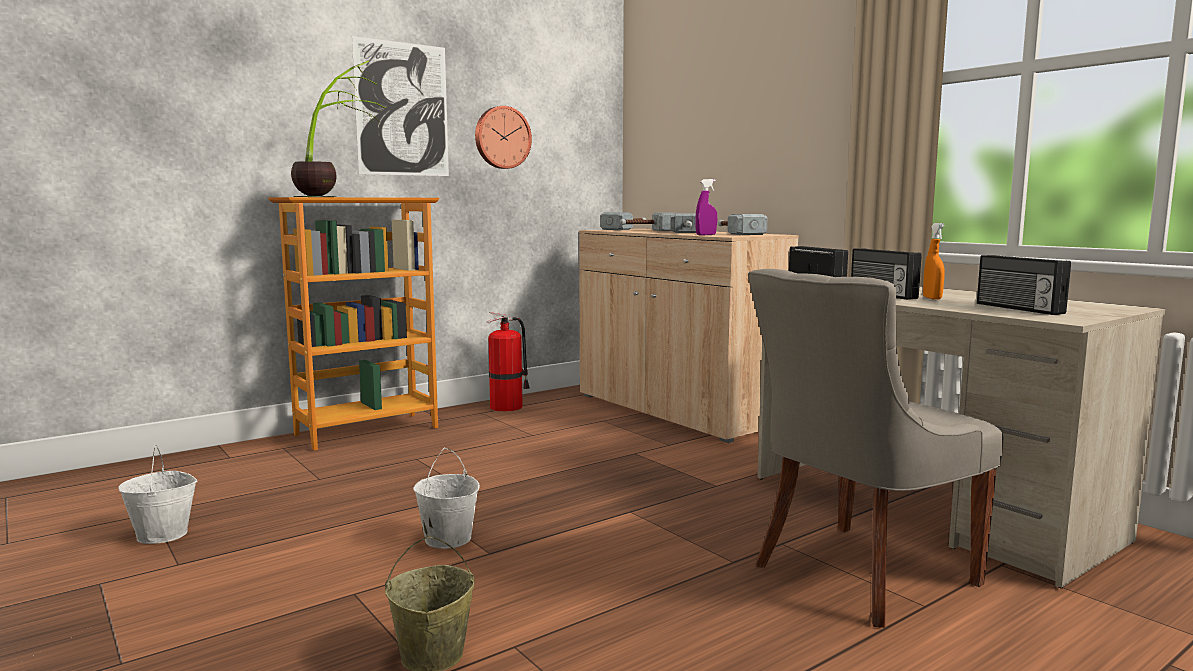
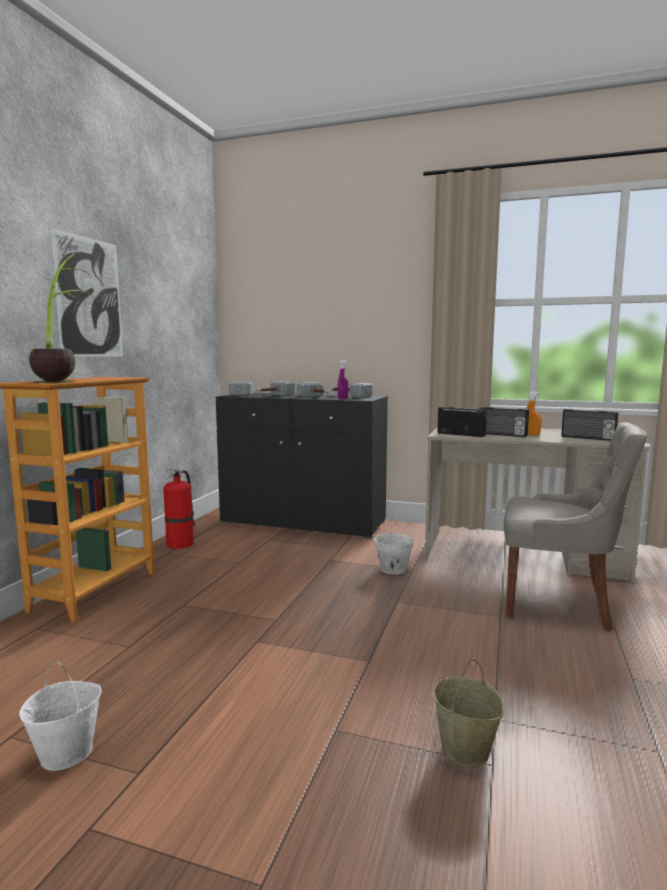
camera: 35 degrees left, 0 degrees up
white bucket [413,448,480,549] -> white bucket moved to [374,518,414,575]
wall clock [475,106,532,169] -> none
beige cabinet [579,229,799,443] -> black cabinet [216,393,388,539]
grey chair [748,269,1004,628] -> grey chair turned 90 degrees counterclockwise [504,422,647,631]

